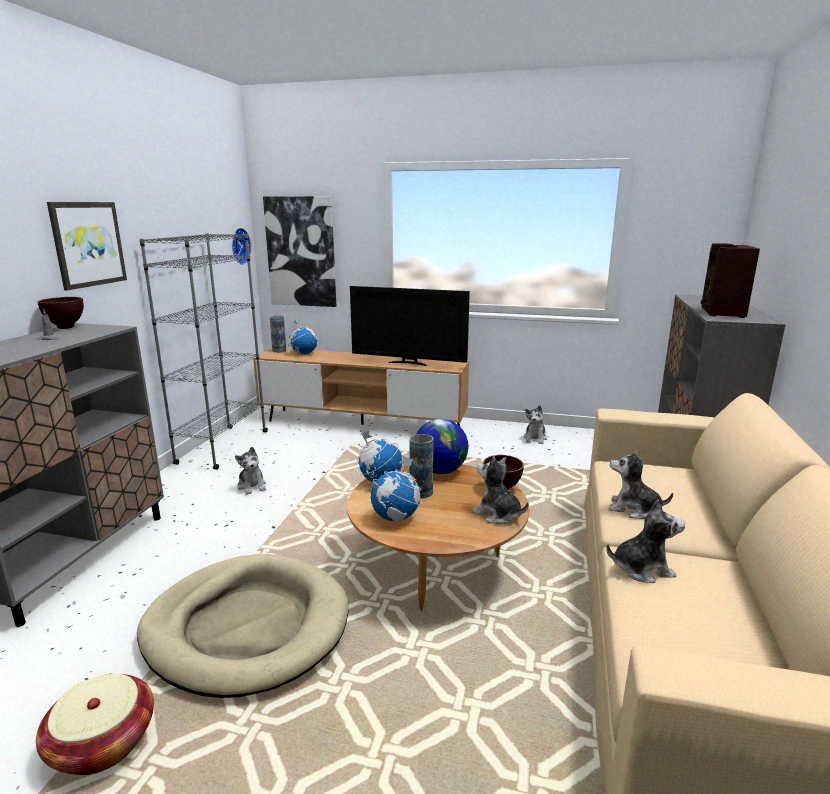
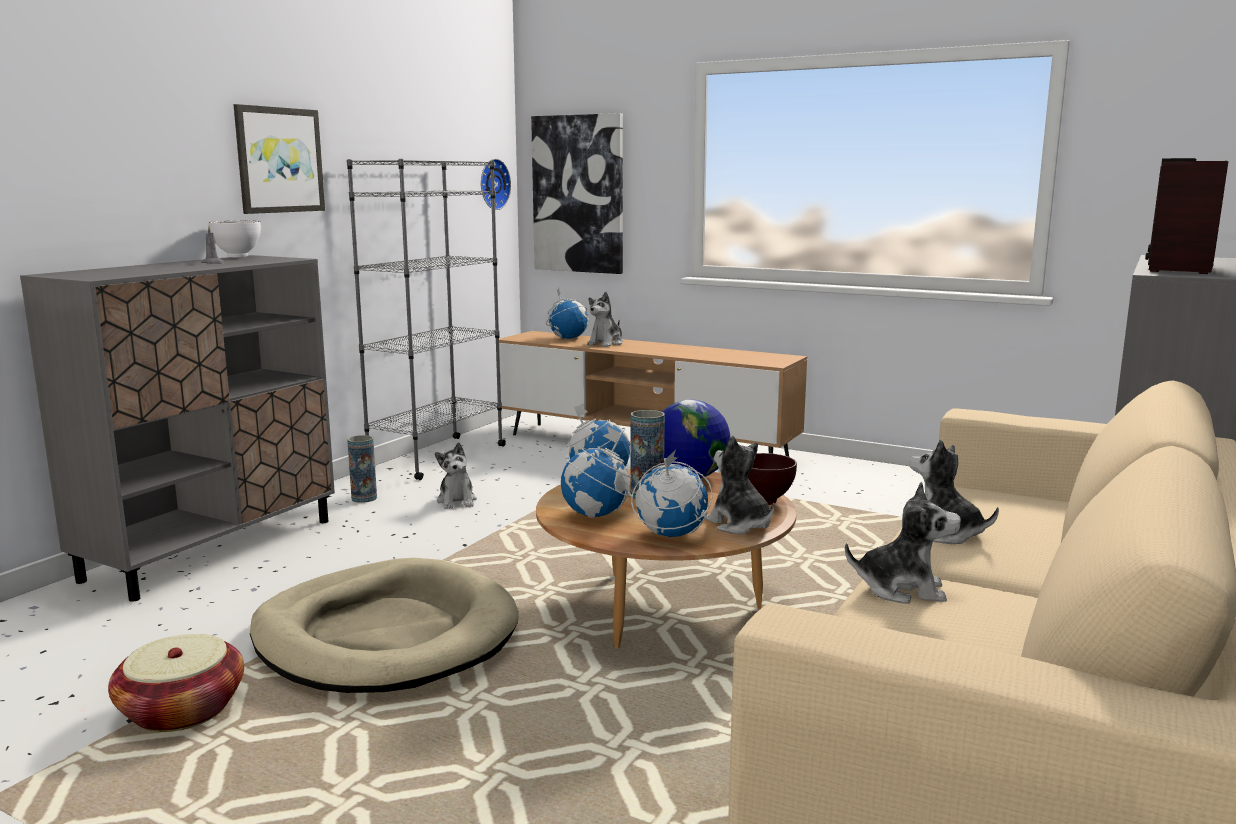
camera: 15 degrees right, 5 degrees down
brown bowl [38,297,84,329] -> white bowl [209,221,261,258]
vase [270,316,286,353] -> vase moved to [347,435,377,503]
television [350,286,470,366] -> none
plush toy [523,405,547,444] -> plush toy moved to [587,292,623,347]
none -> globe [631,450,713,537]

